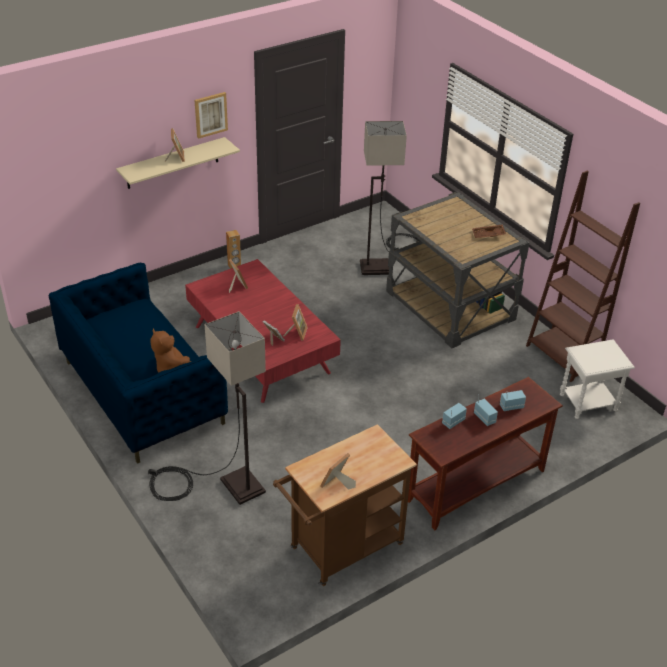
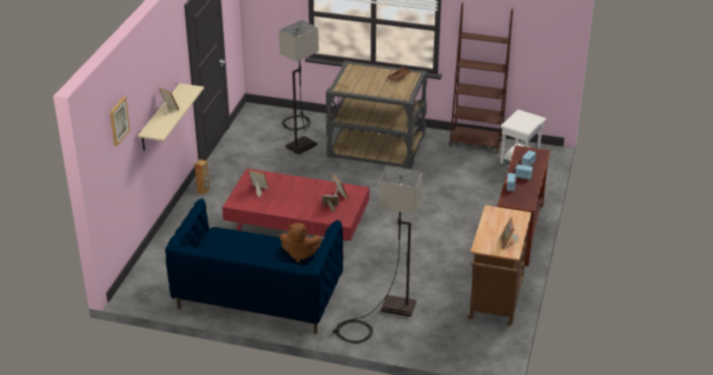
camera: 40 degrees left, 5 degrees down
picture [195,92,228,139] -> picture moved to [110,97,130,146]

